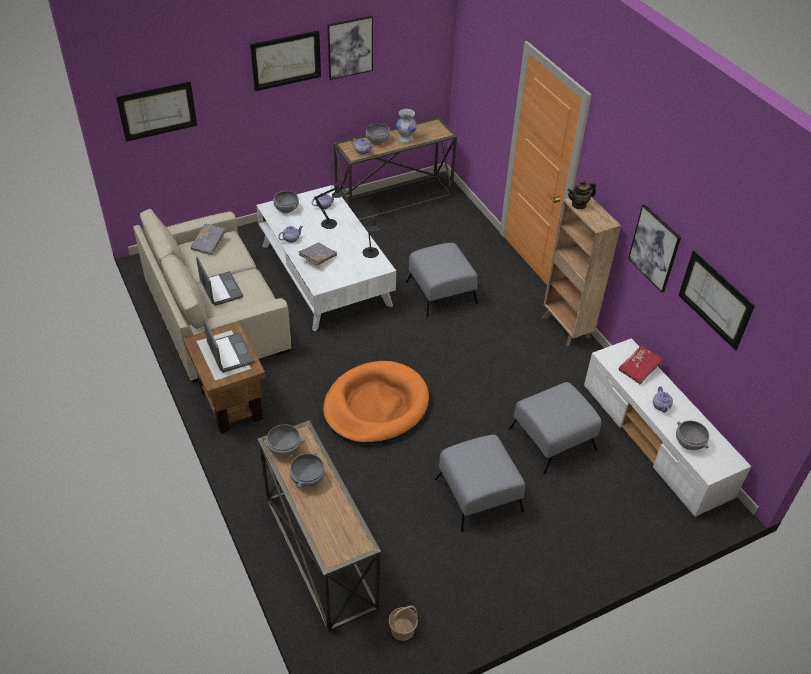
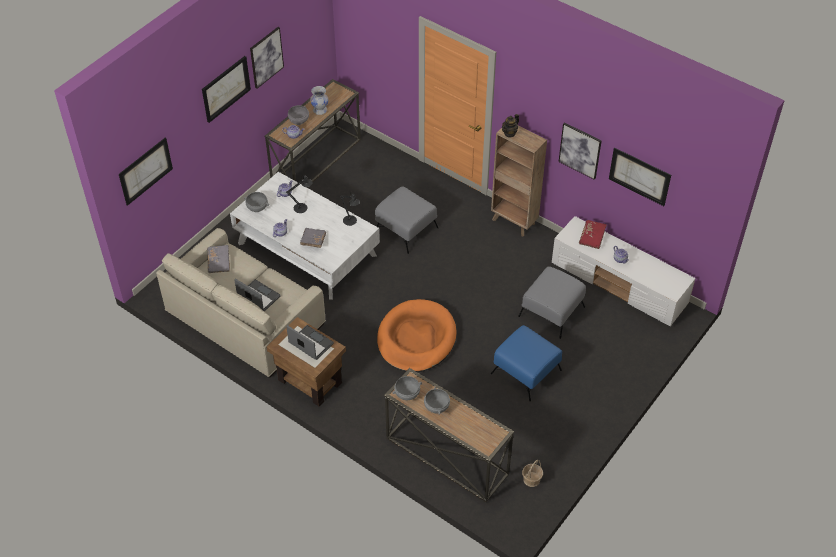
camera: 25 degrees left, 5 degrees up
grey ottoman [435,435,526,532] -> blue ottoman [491,325,562,402]
grey bowl [676,421,709,450] -> none

